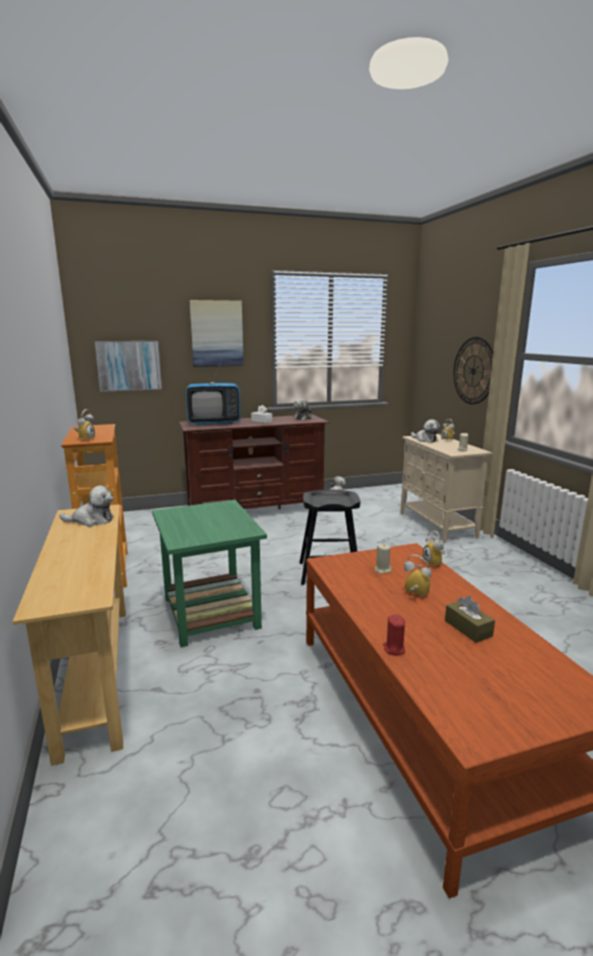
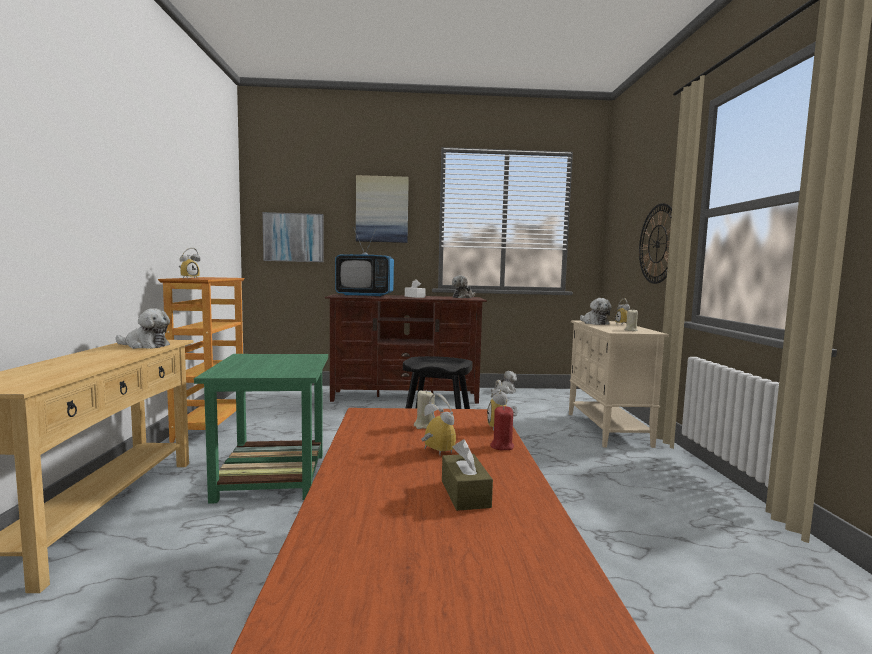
camera: 15 degrees right, 10 degrees down
red candle [383,614,405,656] -> red candle moved to [490,406,514,451]

